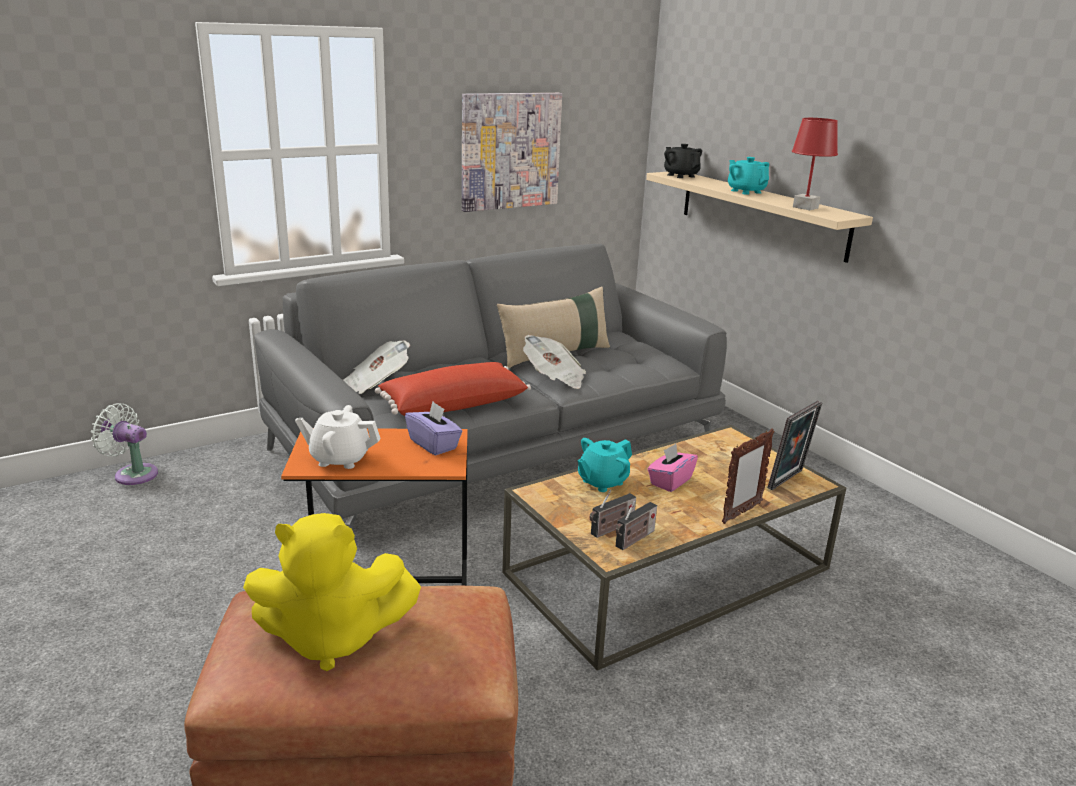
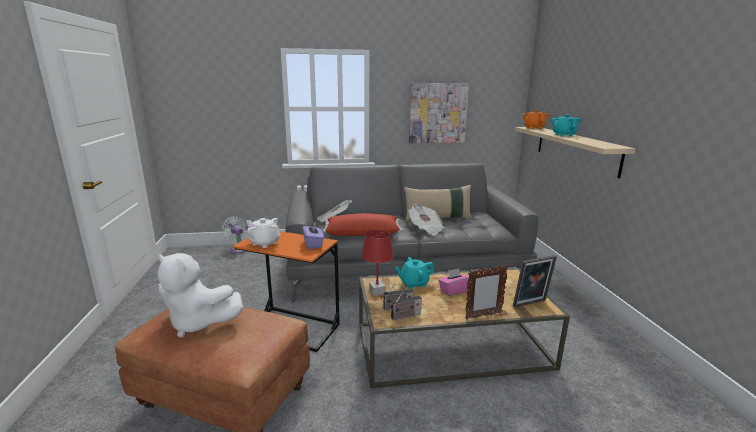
camera: 25 degrees right, 5 degrees down
yellow plush toy [243,513,421,671] -> white plush toy [158,253,243,338]
black teapot [664,144,702,178] -> orange teapot [523,110,549,129]
red table lamp [792,118,838,210] -> red table lamp moved to [361,230,394,296]

